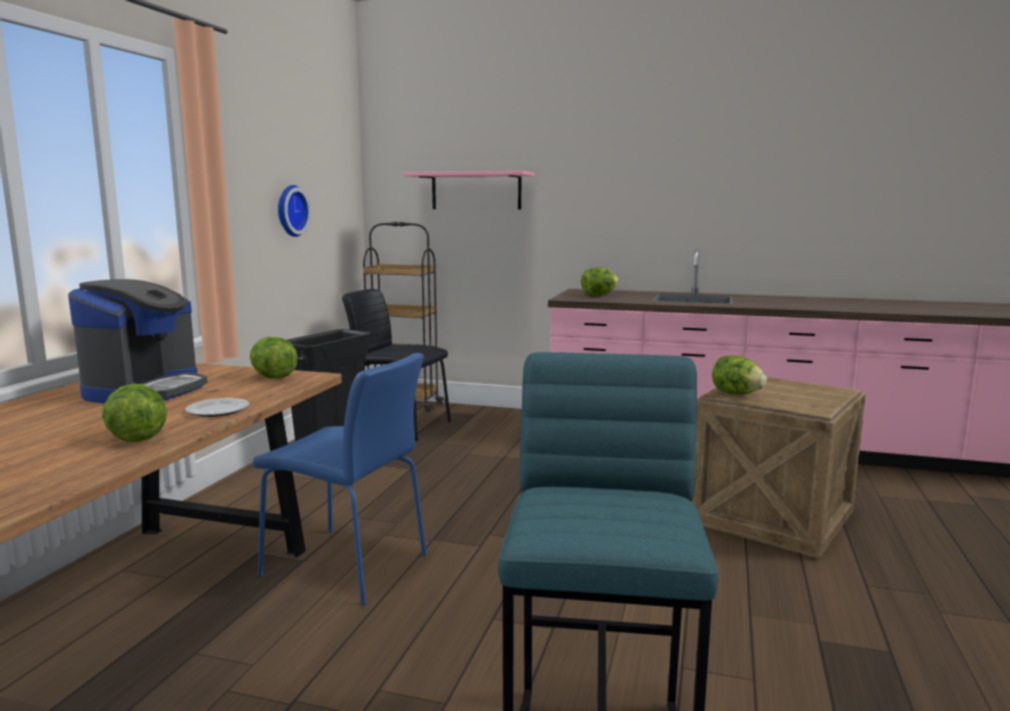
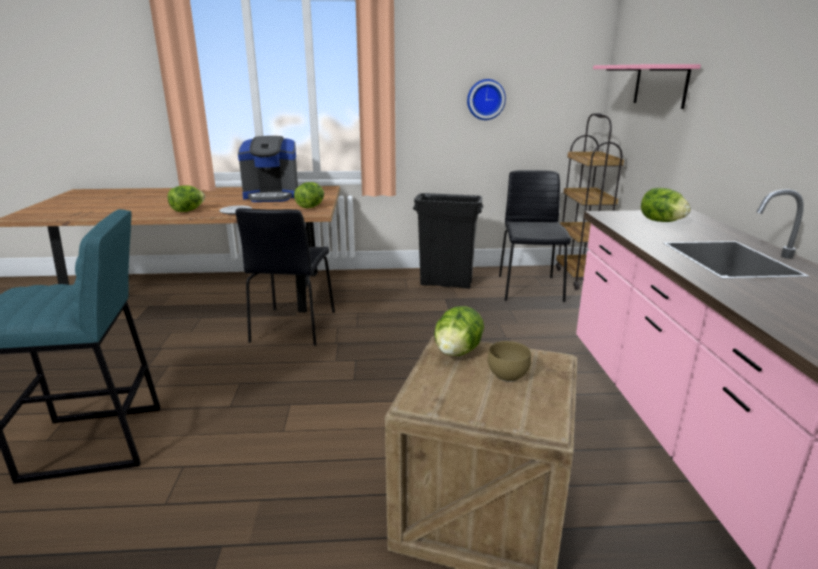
camera: 70 degrees right, 10 degrees up
blue chair [253,353,427,605] -> black chair [235,208,335,346]
none -> brown bowl [488,341,531,382]

